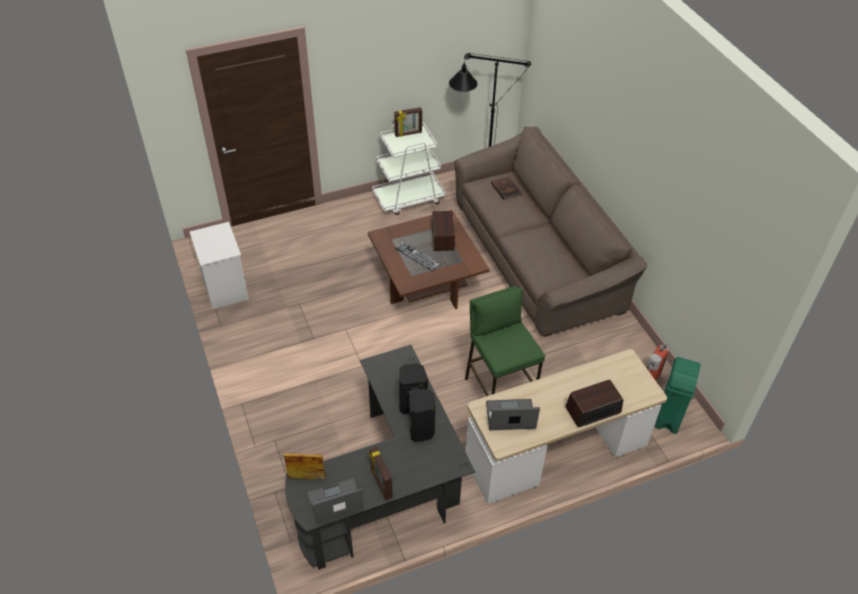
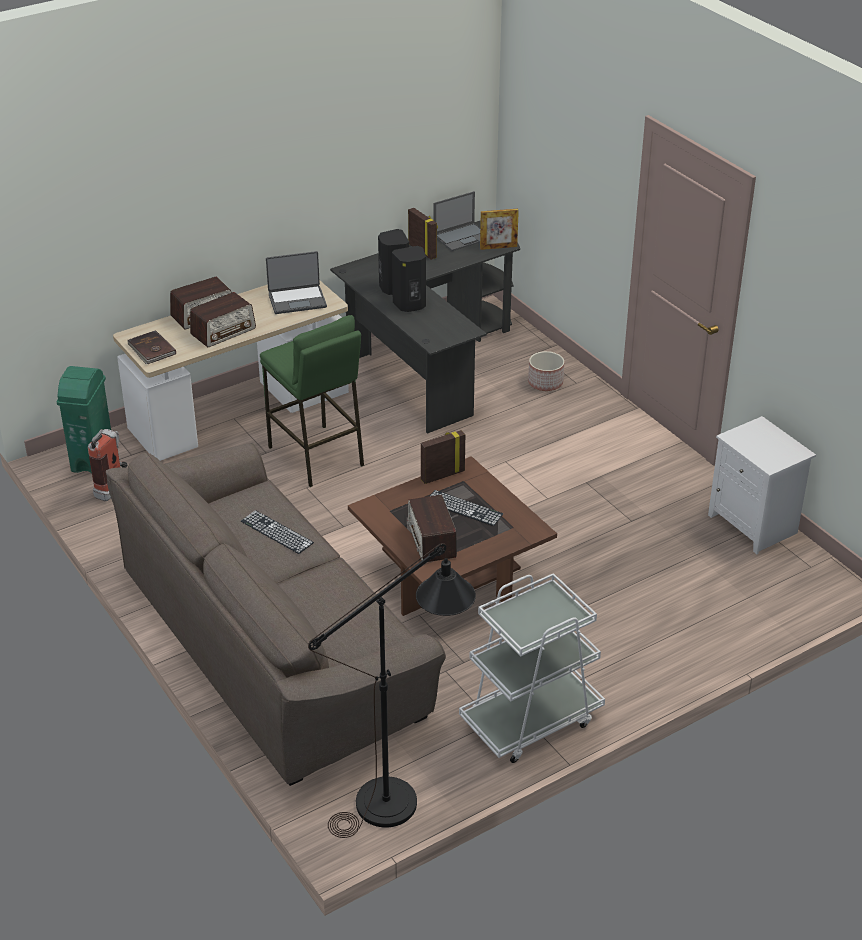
camera: 170 degrees right, 10 degrees down
picture frame [394,107,422,137] -> picture frame moved to [421,430,465,484]
brown book [491,175,522,200] -> brown book moved to [127,330,176,364]
none -> radio [190,292,256,347]
none -> keyboard [241,510,314,554]
none -> planter [528,351,564,391]

